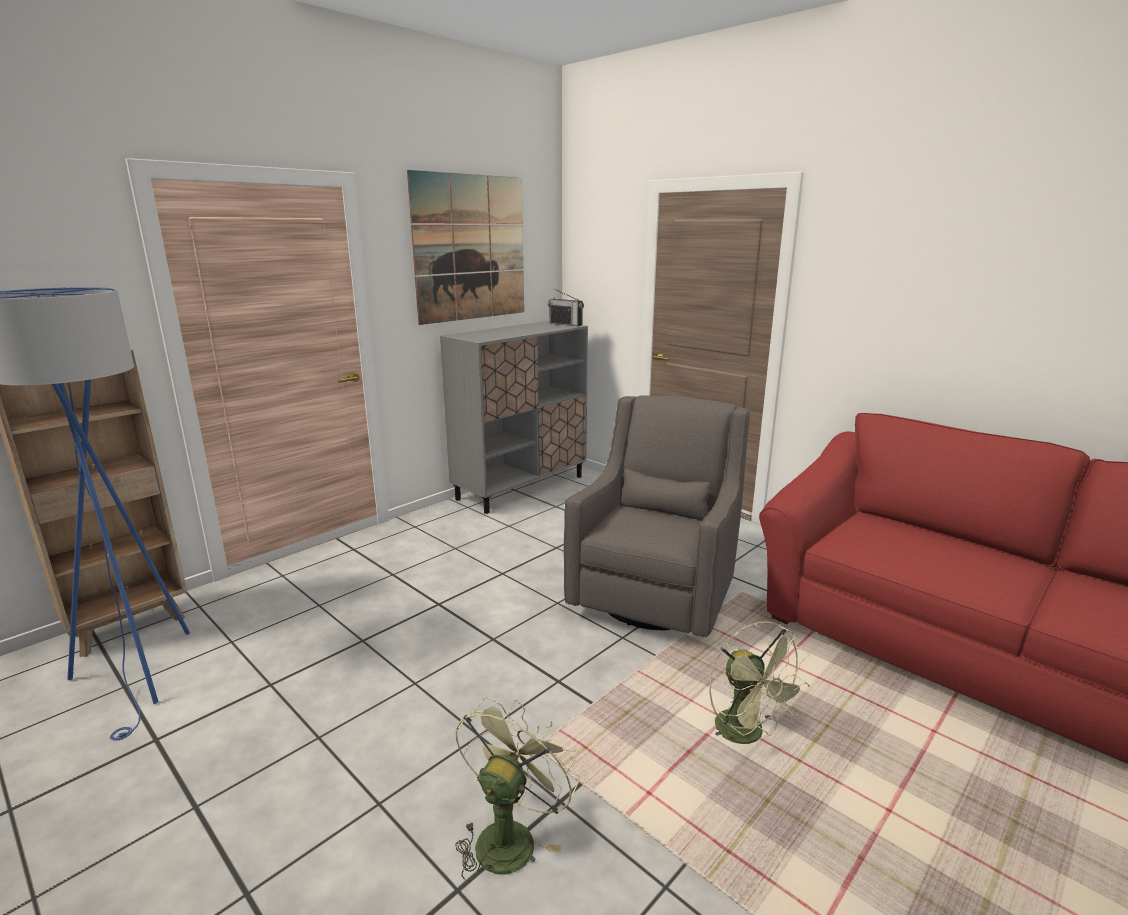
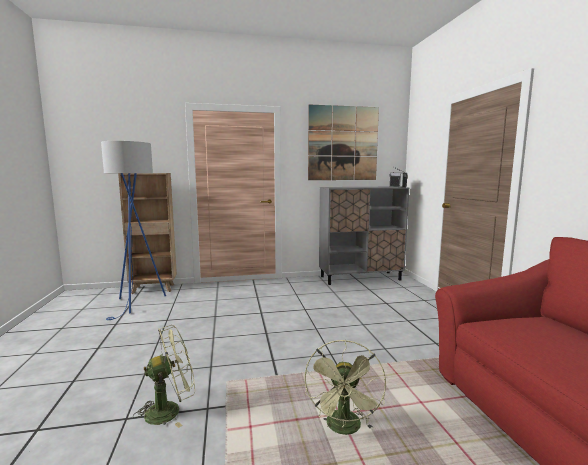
camera: 35 degrees right, 10 degrees down
grey armchair [564,395,750,637] -> none

